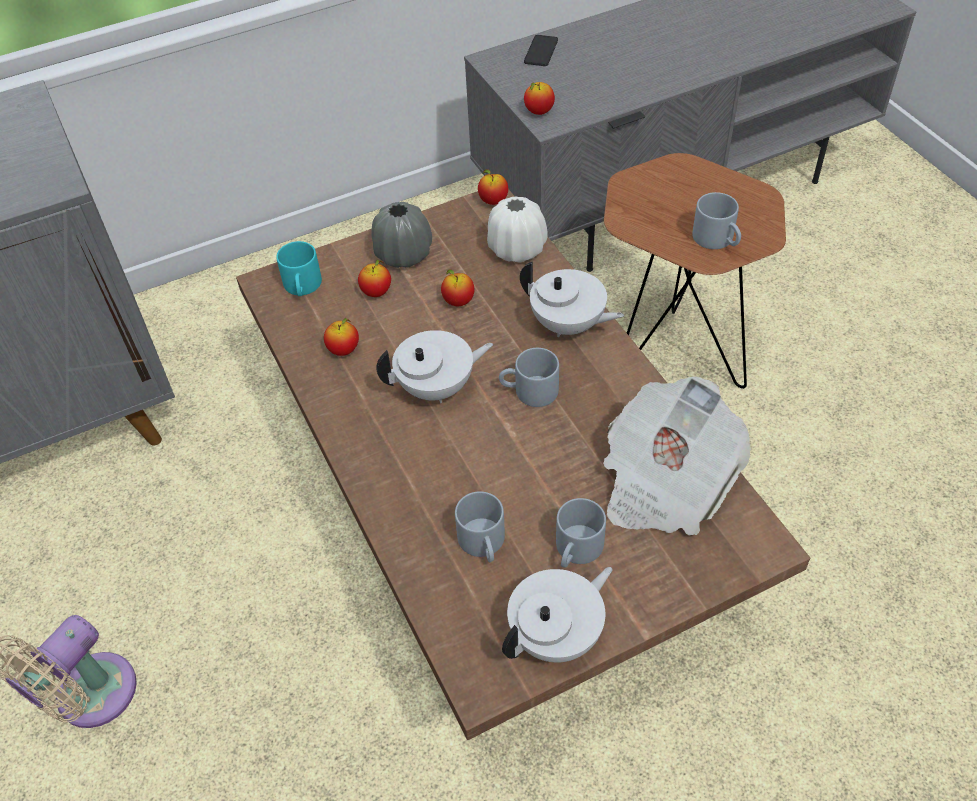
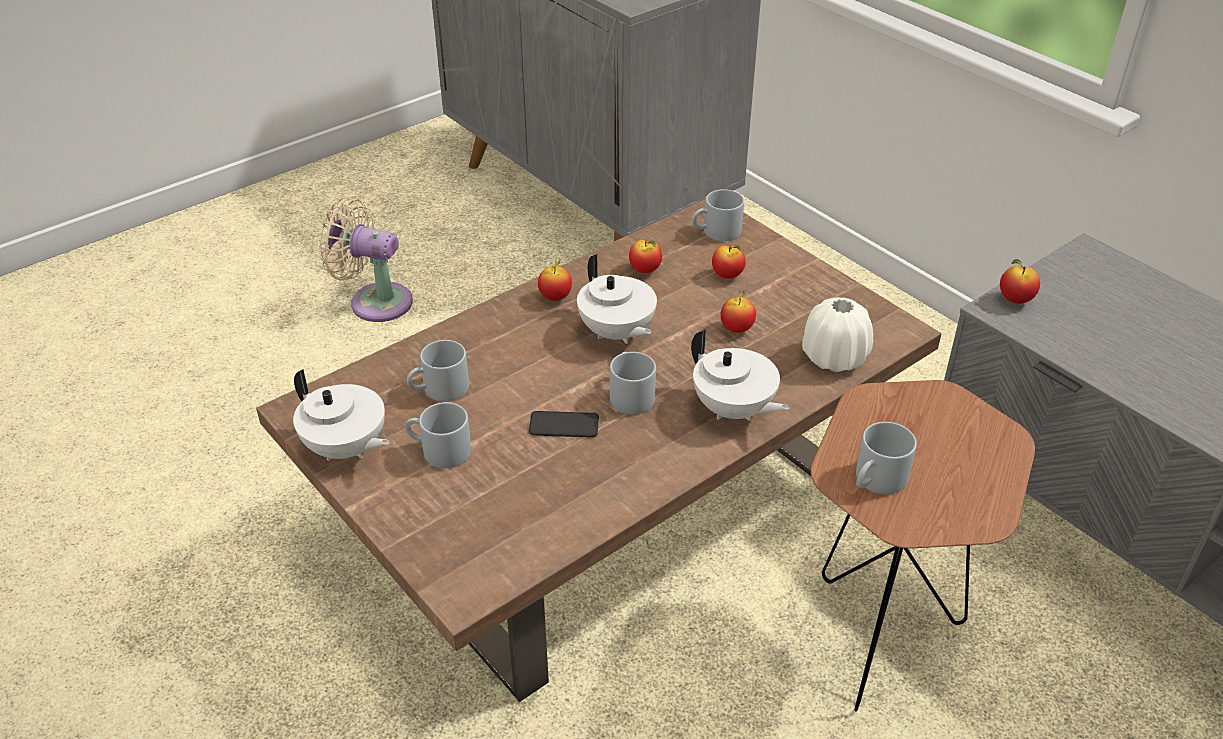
camera: 75 degrees right, 10 degrees down
turquoise mug [276,241,322,296] -> grey mug [692,189,744,241]
grey vase [371,202,432,268] -> none
apple [478,169,508,205] -> apple moved to [538,260,572,301]
white teapot [520,262,624,337] -> white teapot turned 60 degrees counterclockwise [691,329,789,421]
phone [524,35,558,66] -> phone moved to [529,411,599,438]
newspaper [603,376,751,536] -> none

